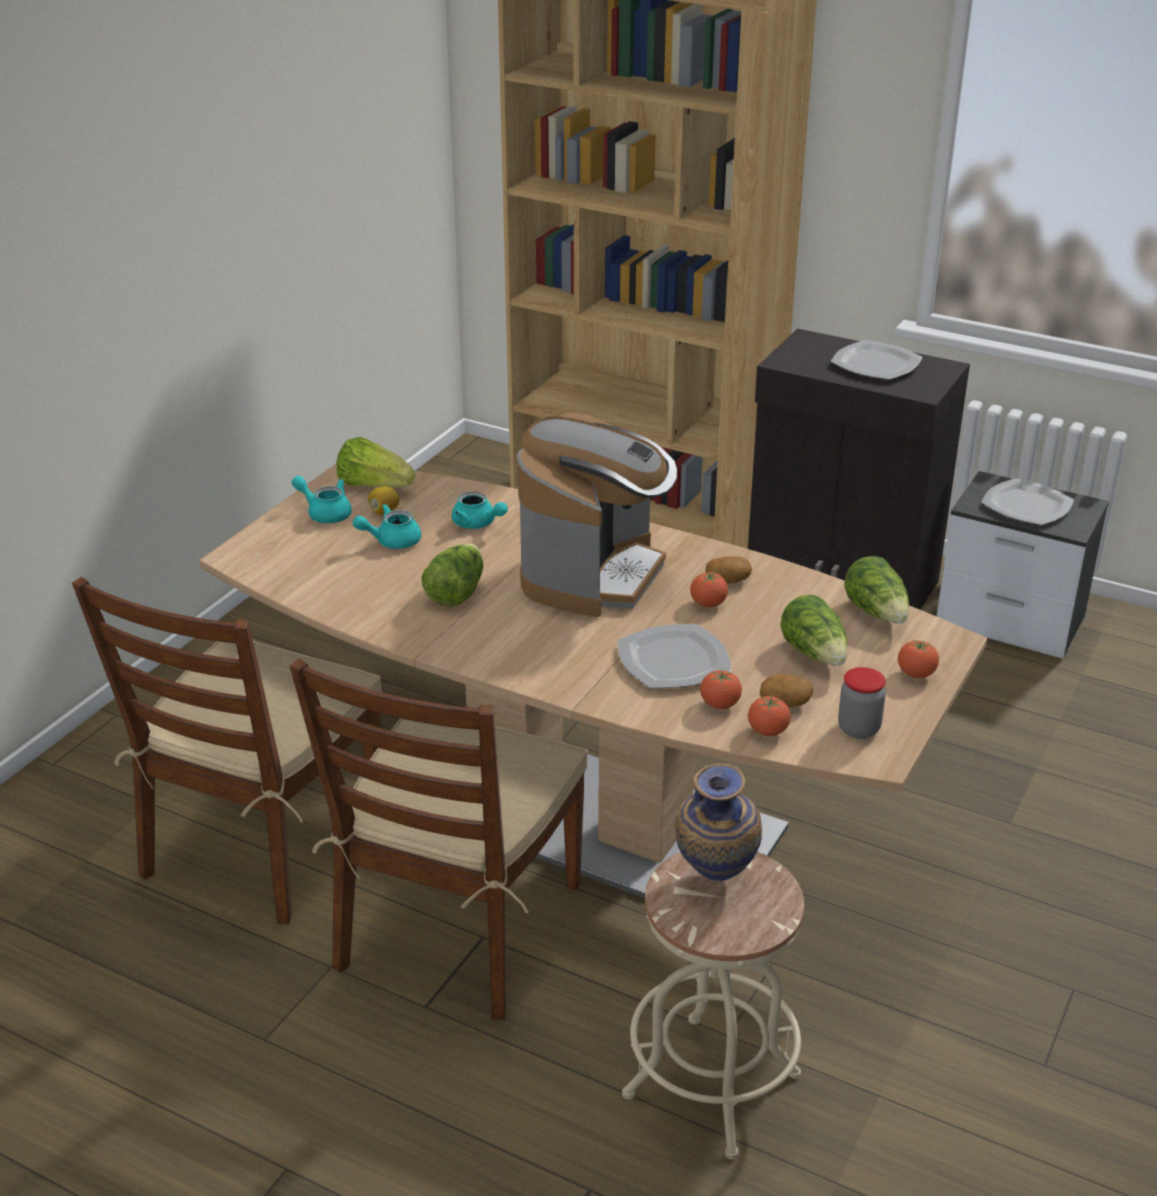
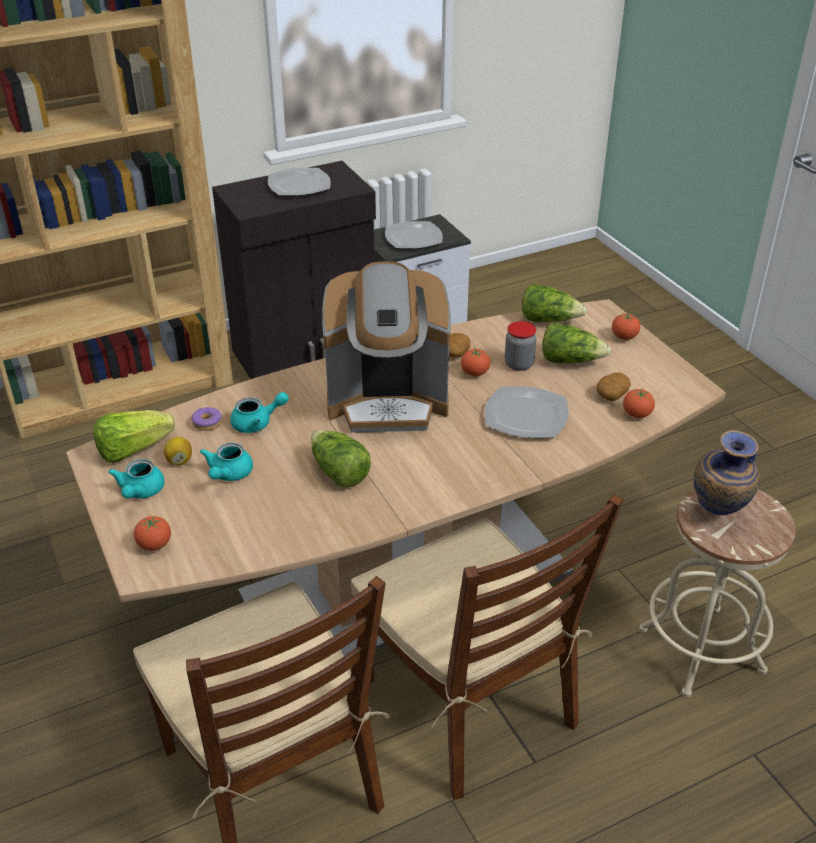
camera: 55 degrees left, 5 degrees up
turquoise teapot [292,476,352,523] -> turquoise teapot turned 60 degrees counterclockwise [108,459,164,498]
coffee machine [517,413,677,617] -> coffee machine turned 120 degrees clockwise [322,261,451,433]
tomato [700,670,742,709] -> tomato moved to [134,516,171,551]
jar [838,667,886,739] -> jar moved to [505,321,537,371]
none -> donut [192,407,222,431]

